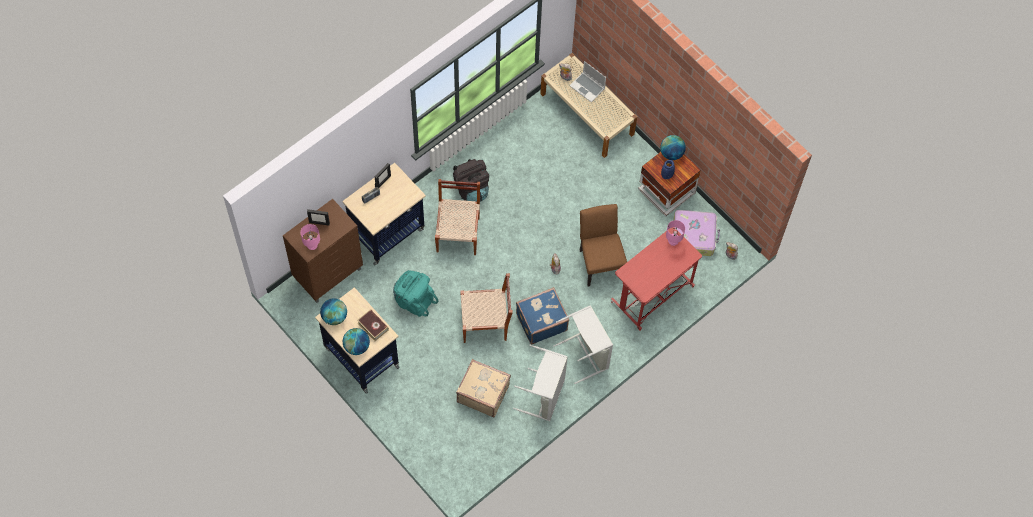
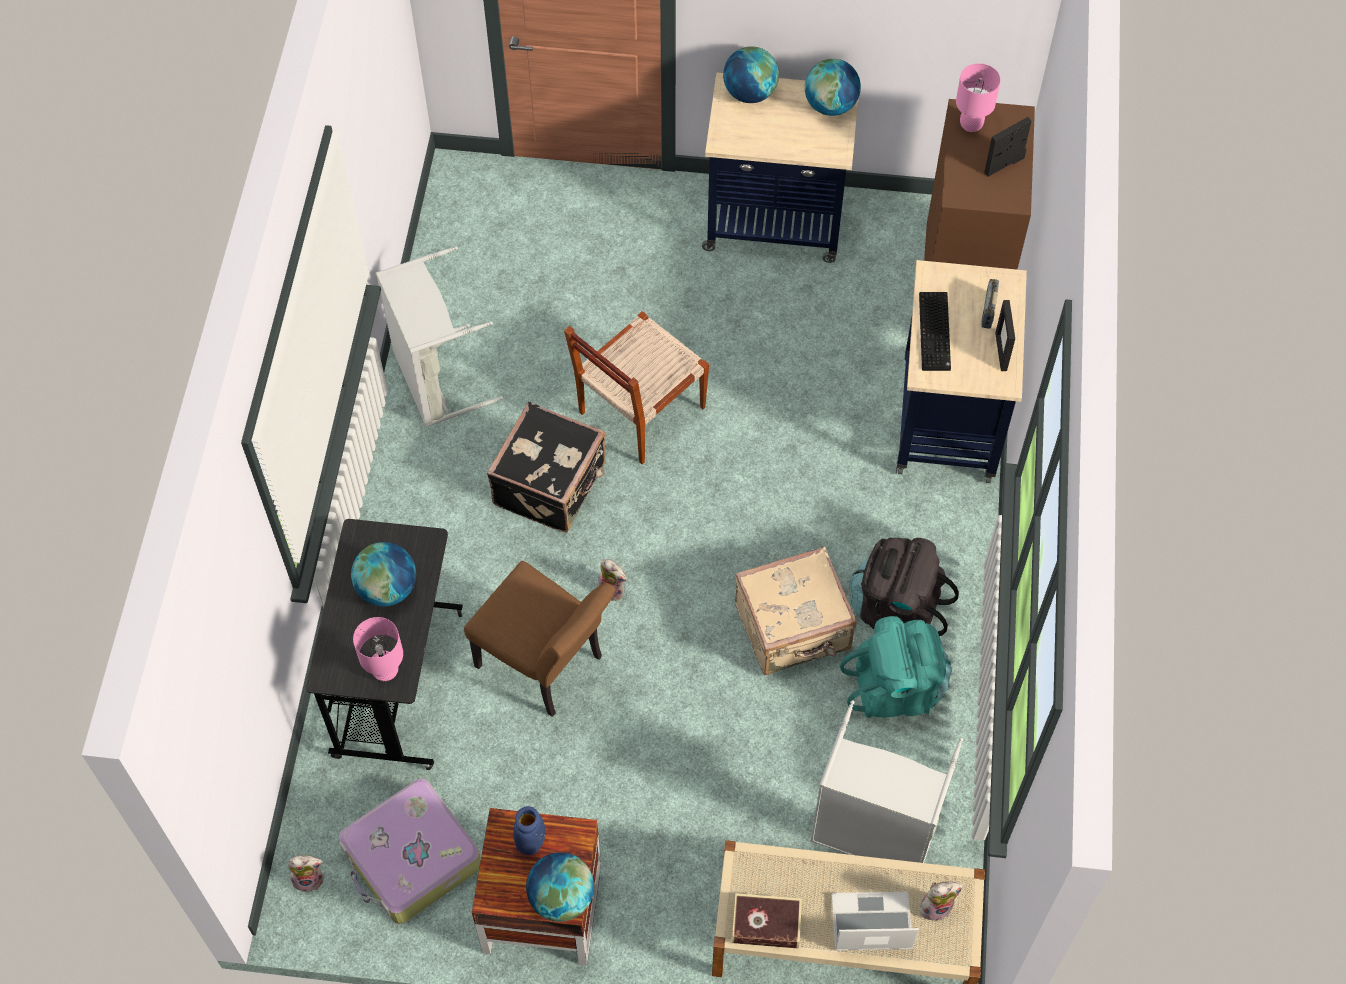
camera: 140 degrees right, 5 degrees down
book [357,309,389,341] -> book moved to [732,893,802,948]
turquoise backpack [393,270,438,317] -> turquoise backpack moved to [840,616,952,718]
chair [435,179,480,255] -> none
beige suitcase [456,359,511,417] -> beige suitcase moved to [735,547,857,675]
blue suitcase [516,287,569,345] -> black suitcase [487,402,606,532]
grey laundry basket [554,305,613,384] -> grey laundry basket moved to [810,700,963,878]
red desk [611,227,702,331] -> black desk [306,519,463,770]
none -> globe [351,542,416,606]
none -> keyboard [919,292,951,371]

